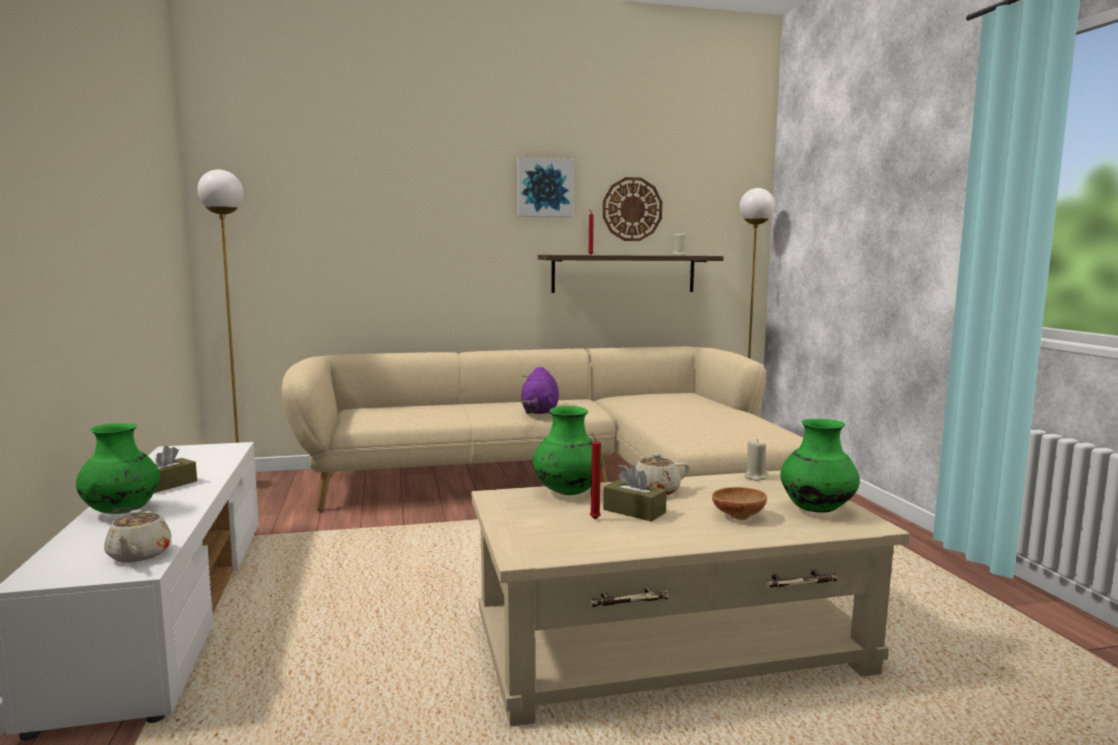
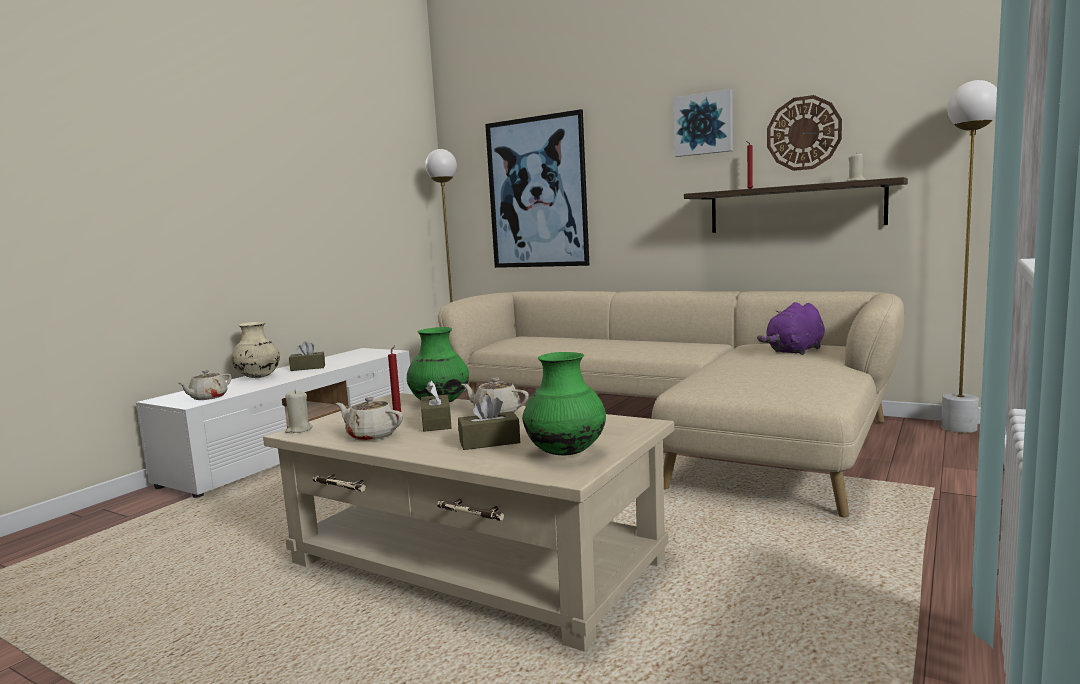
camera: 45 degrees right, 0 degrees up
green vase [76,423,160,514] -> beige vase [231,322,280,378]
purple plush toy [521,367,559,414] -> purple plush toy moved to [757,302,825,355]
brown bowl [712,487,767,520] -> brown tissue box [458,395,520,450]
beige candle [744,439,768,481] -> beige candle moved to [285,390,313,433]
none -> beige teapot [336,397,403,441]
none -> picture [485,109,589,268]

